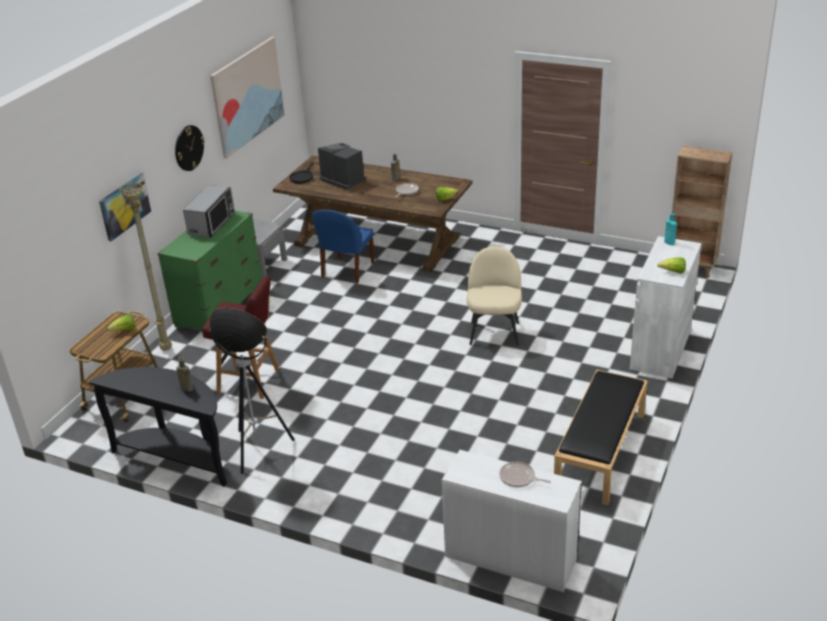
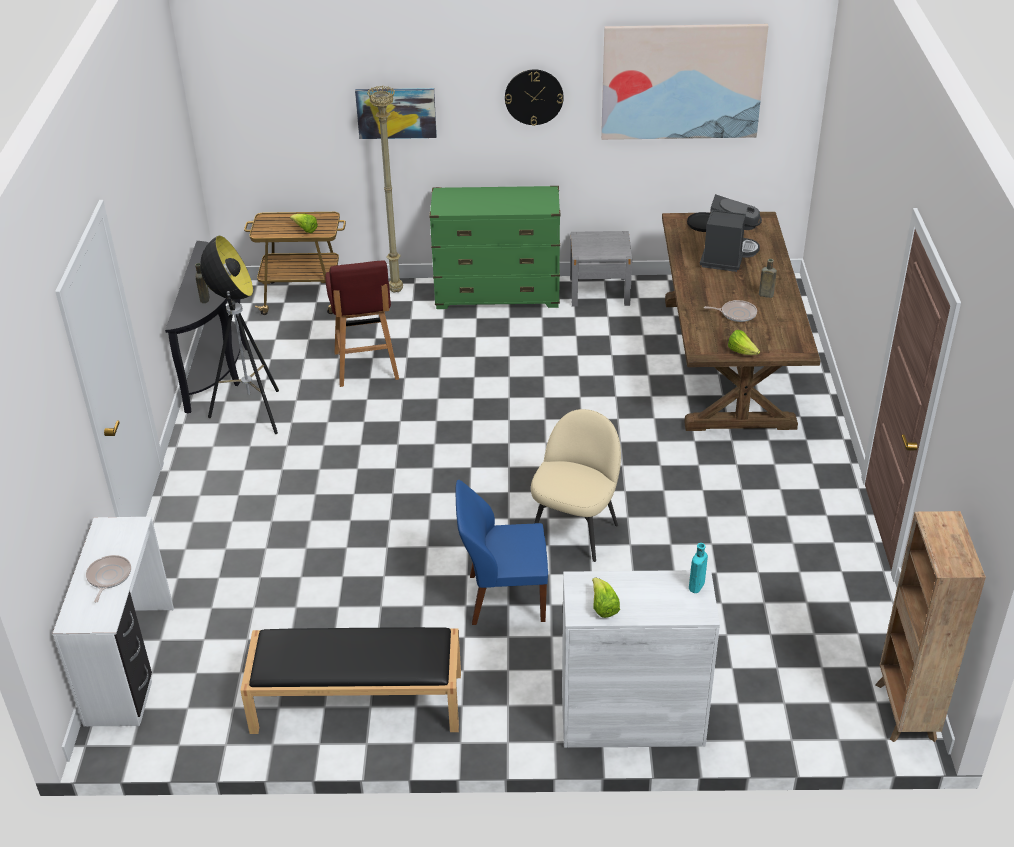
camera: 65 degrees right, 5 degrees up
microwave [183,185,235,238] -> none
blue chair [311,210,375,284] -> blue chair moved to [456,480,548,625]
beige chair [467,247,522,346] -> beige chair turned 45 degrees counterclockwise [531,409,621,562]

